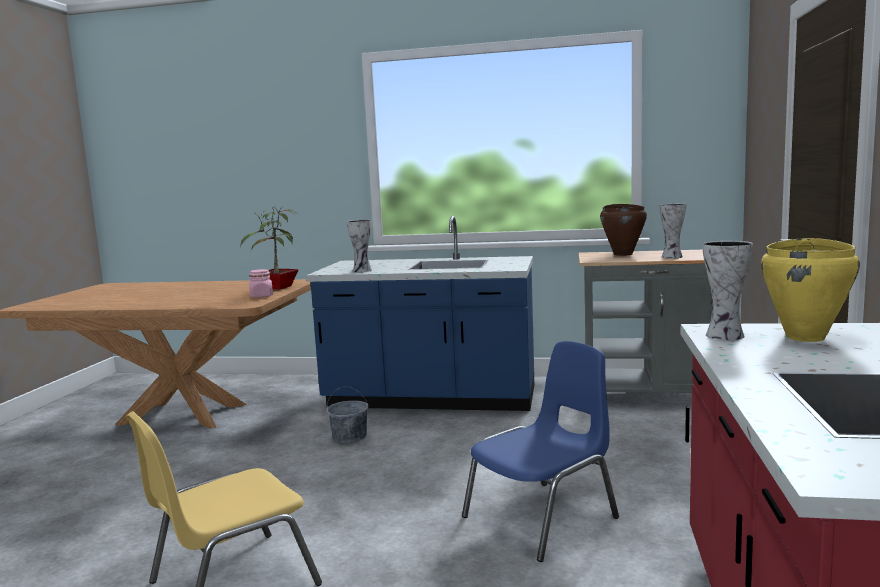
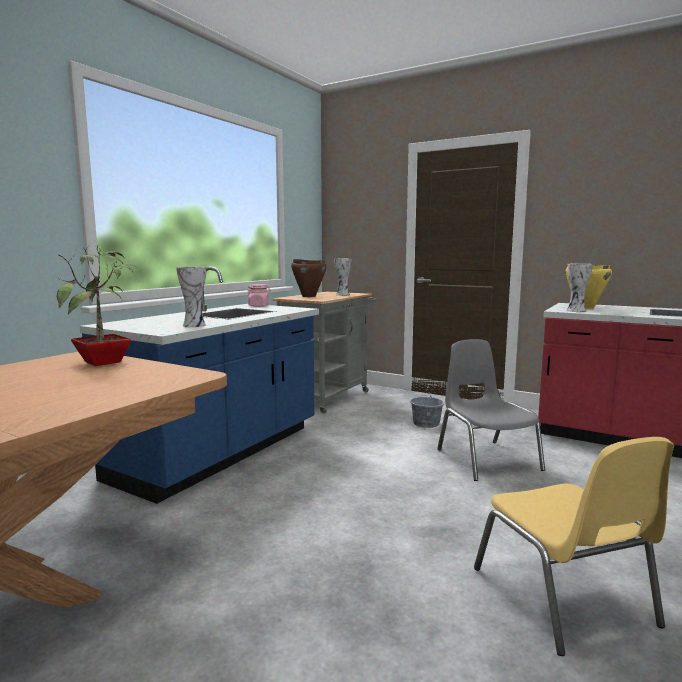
camera: 70 degrees left, 0 degrees up
pink jar [249,269,273,298] -> pink jar moved to [247,284,271,307]
grey bucket [326,386,369,443] -> grey bucket moved to [410,385,444,428]
blue chair [462,341,619,562] -> grey chair [437,339,545,481]

